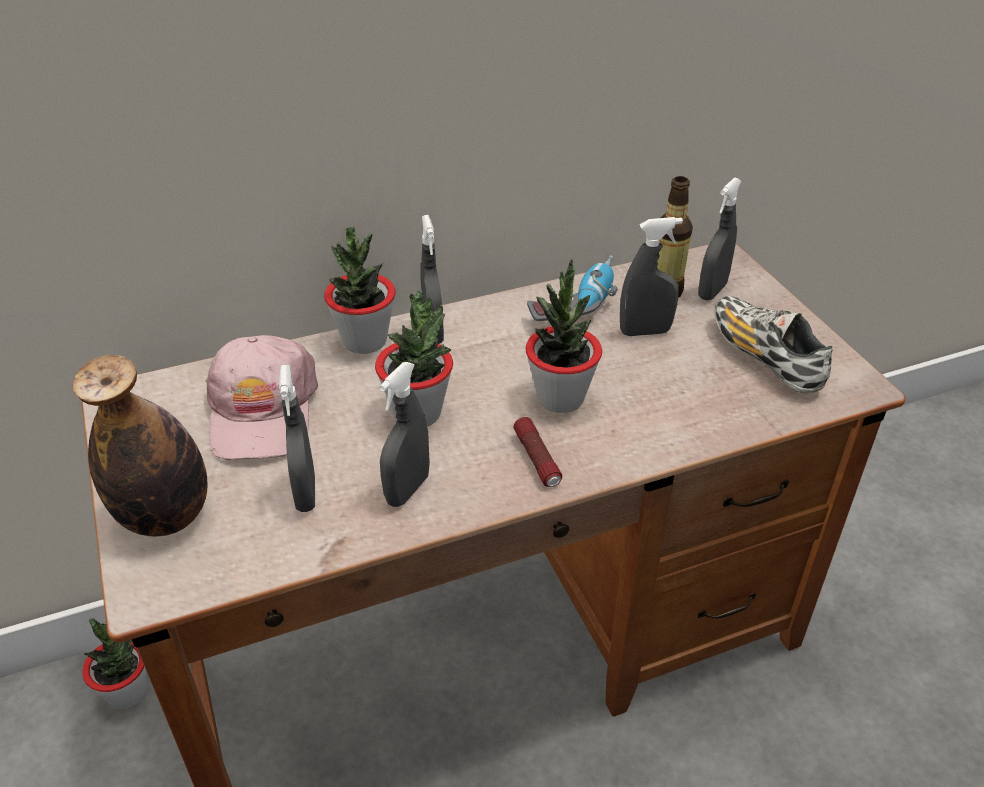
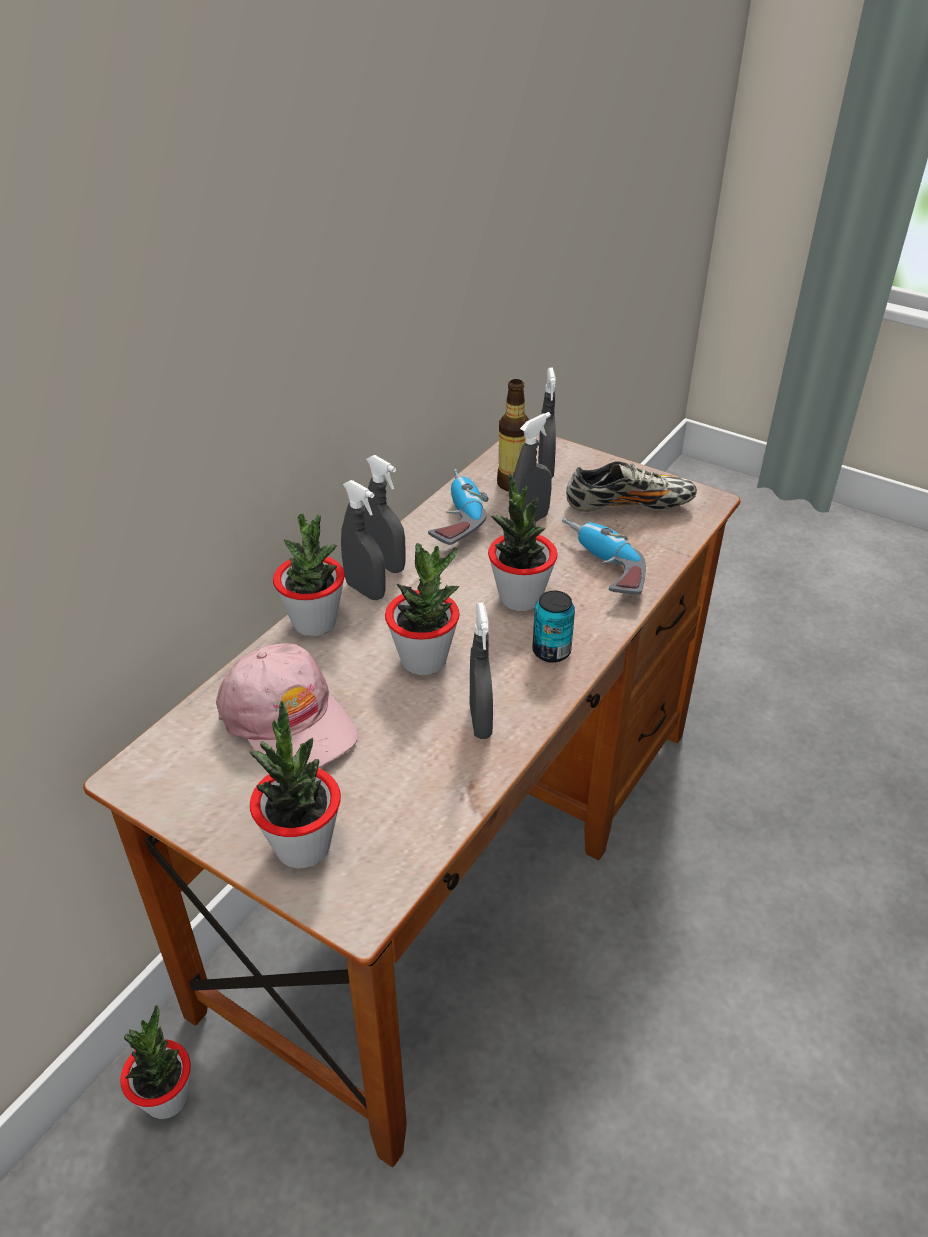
camera: 35 degrees left, 0 degrees up
bottle [73,355,208,536] -> potted plant [249,701,341,869]
grey spray bottle [279,364,315,512] -> grey spray bottle moved to [364,455,406,573]
flashlight [513,417,562,487] -> can [532,591,575,663]
shoe [714,296,833,393] -> shoe turned 150 degrees clockwise [566,461,697,512]
none -> power drill [562,518,646,595]

